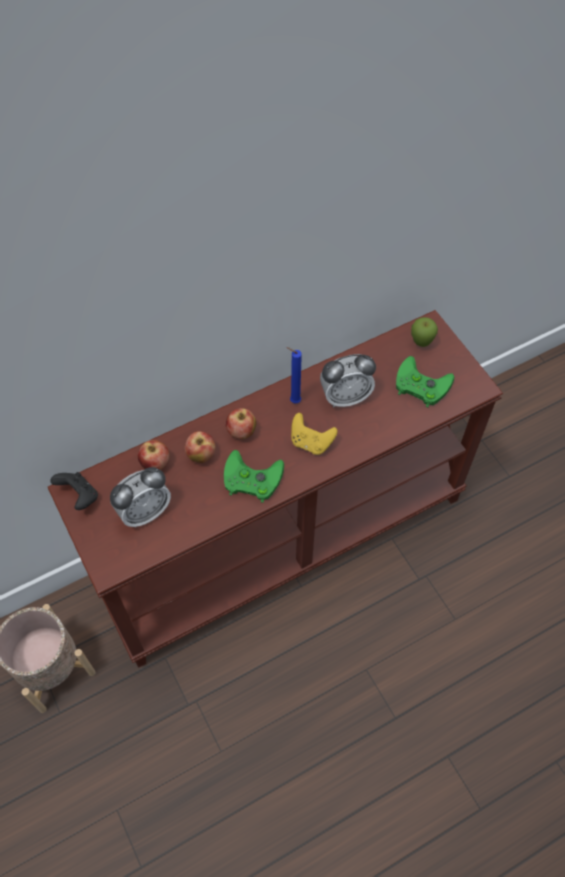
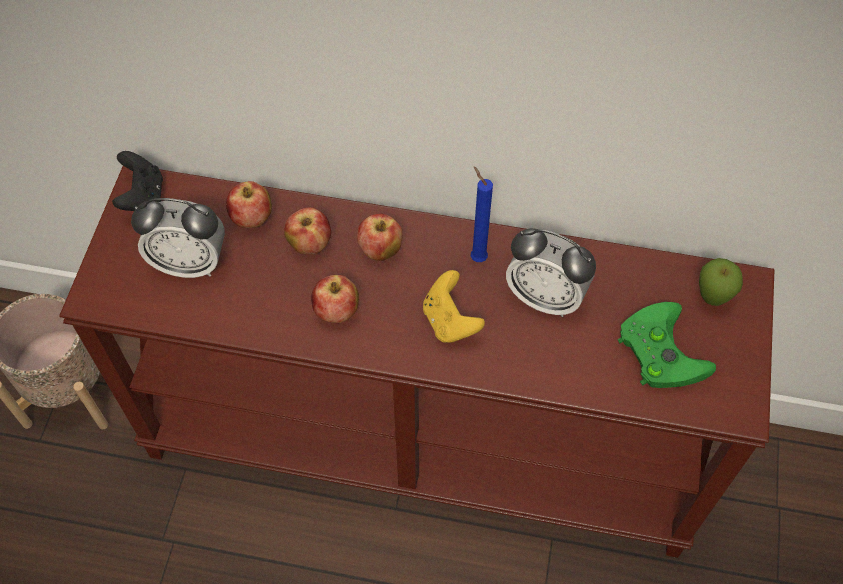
camera: 40 degrees right, 0 degrees up
green game controller [224,450,284,503] -> apple [311,275,359,323]

